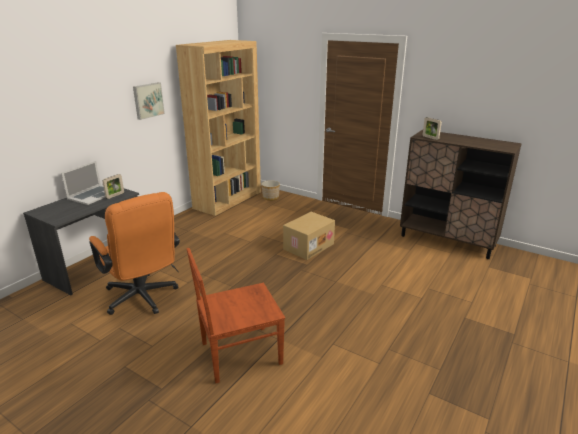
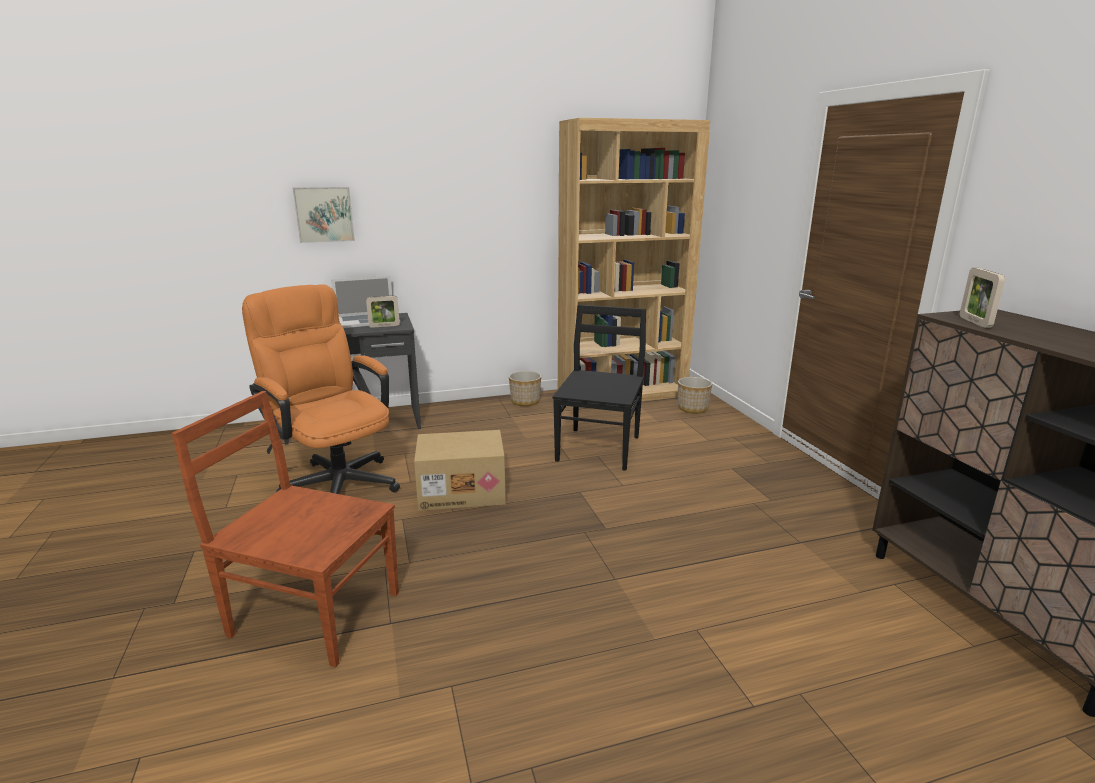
camera: 40 degrees right, 5 degrees down
orange office chair [89,192,180,315] -> orange office chair turned 135 degrees clockwise [242,284,400,494]
picture [133,82,165,120] -> picture moved to [293,187,355,243]
cardboard box [283,212,335,260] -> cardboard box moved to [414,430,506,511]
none -> planter [509,371,541,406]
none -> black chair [552,305,646,471]

